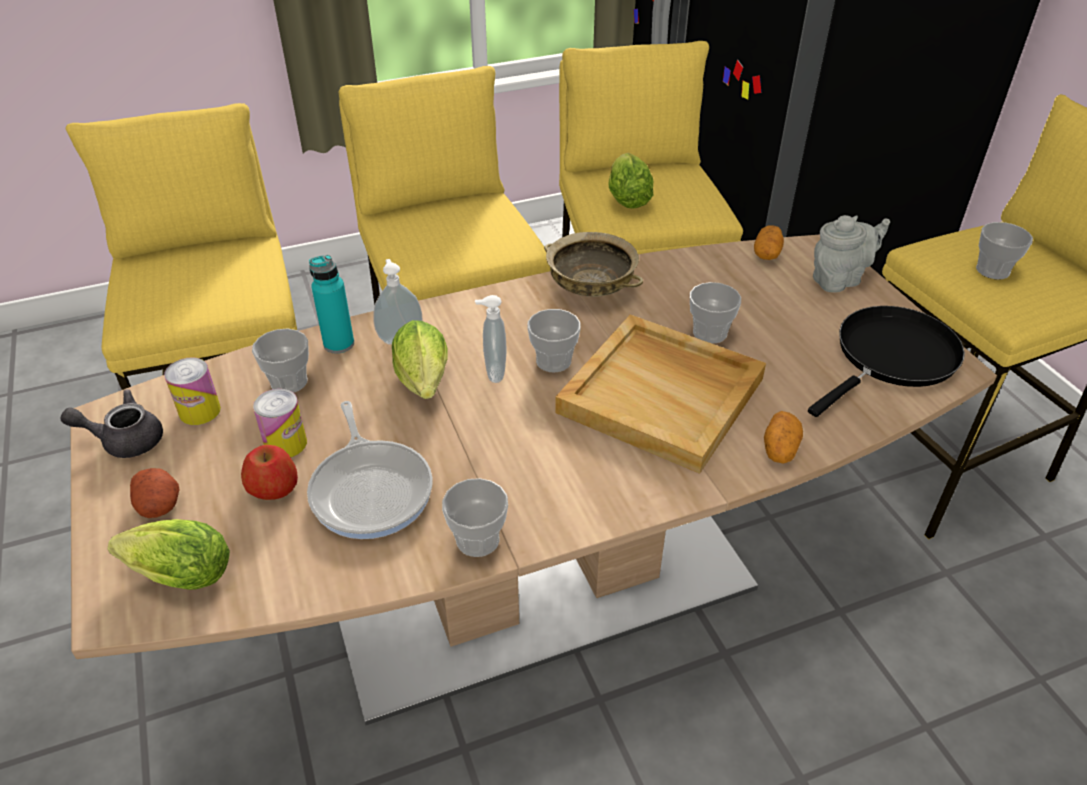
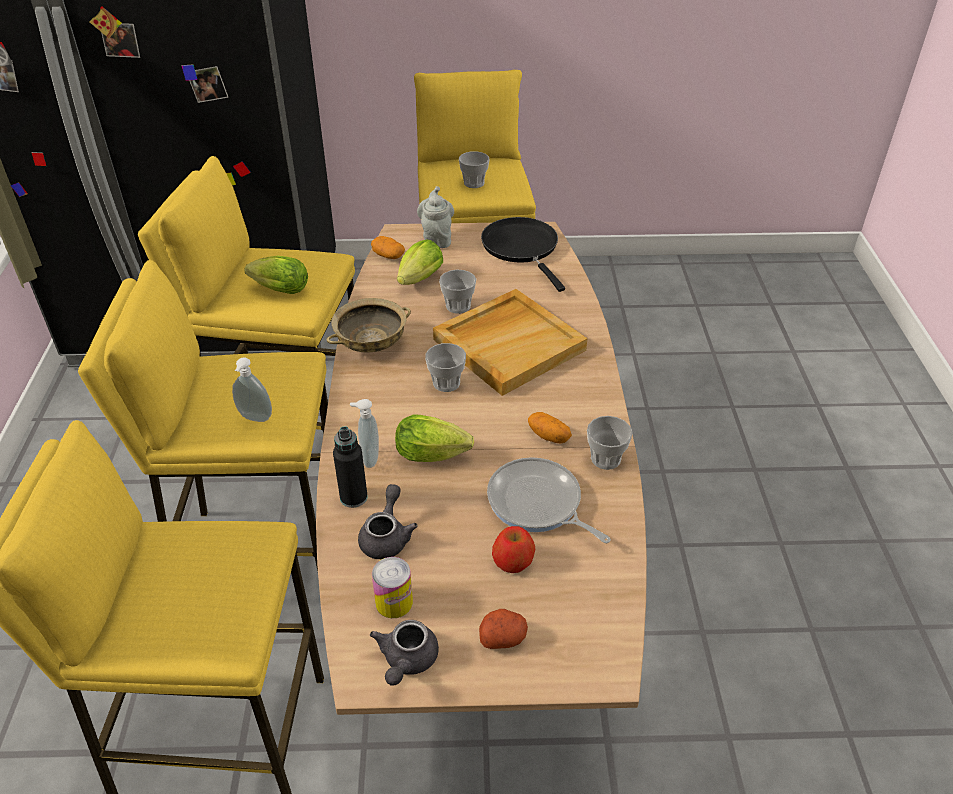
camera: 70 degrees left, 0 degrees up
lettuce [108,519,230,590] -> lettuce moved to [397,240,443,285]
cup [252,329,309,393] -> grey teapot [358,484,418,559]
can [253,389,307,457] -> none
frying pan [307,401,433,539] -> frying pan turned 135 degrees counterclockwise [487,457,611,543]
turquoise bottle [309,255,354,354] -> black bottle [333,426,368,508]
soap dispenser [475,295,507,383] -> soap dispenser moved to [232,358,272,422]
potato [764,411,803,464] -> potato moved to [528,412,572,444]

